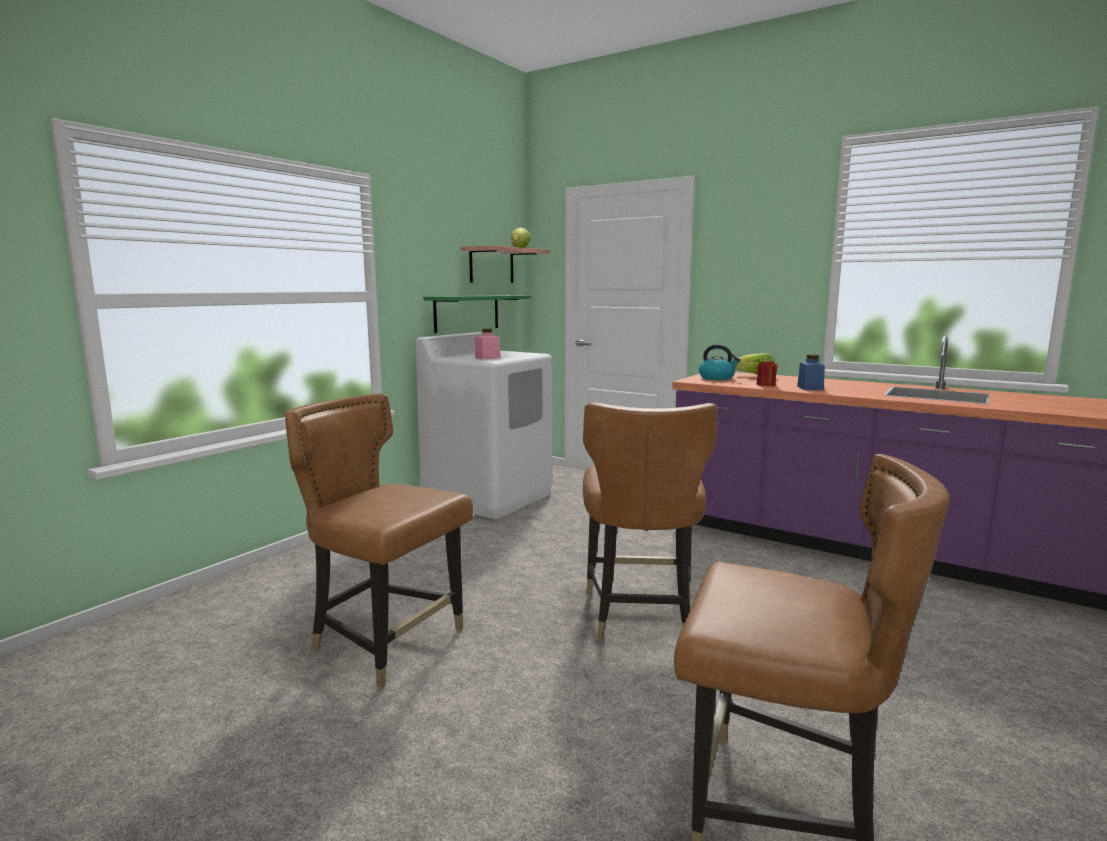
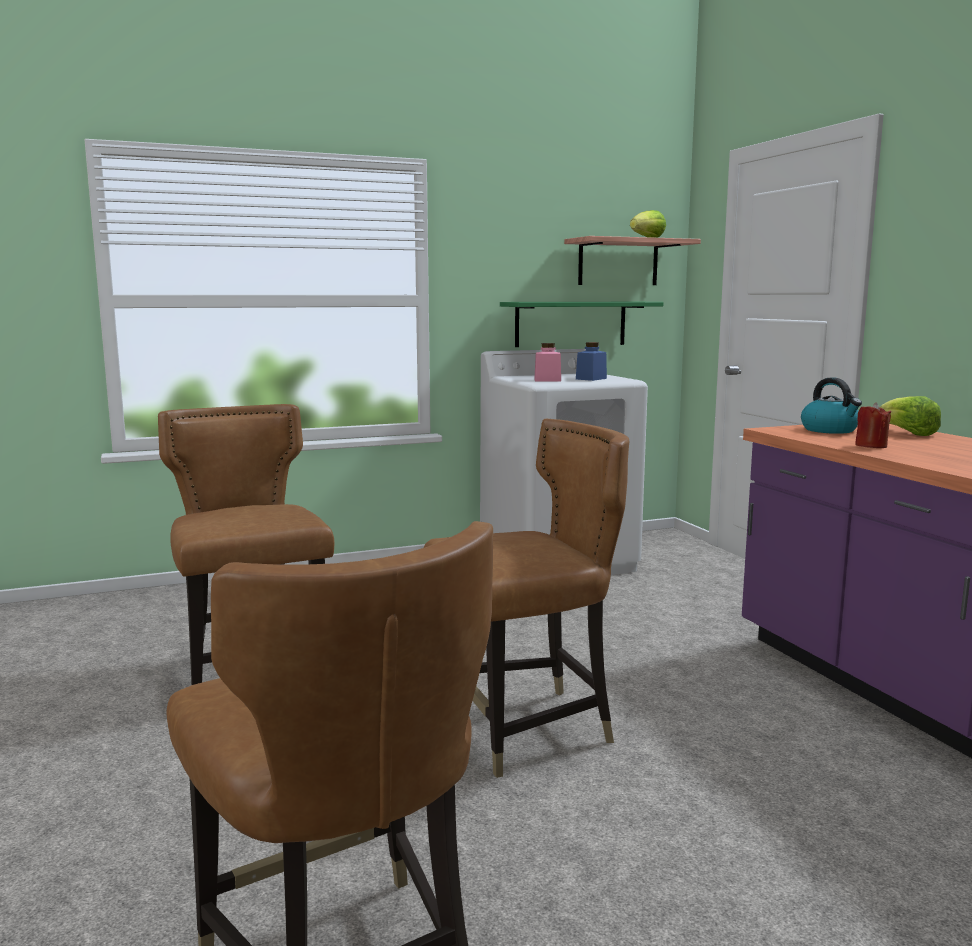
camera: 35 degrees right, 0 degrees up
brown chair [583,402,717,640] -> brown chair turned 150 degrees counterclockwise [424,419,630,778]
blue jar [797,354,825,390] -> blue jar moved to [576,342,607,381]

